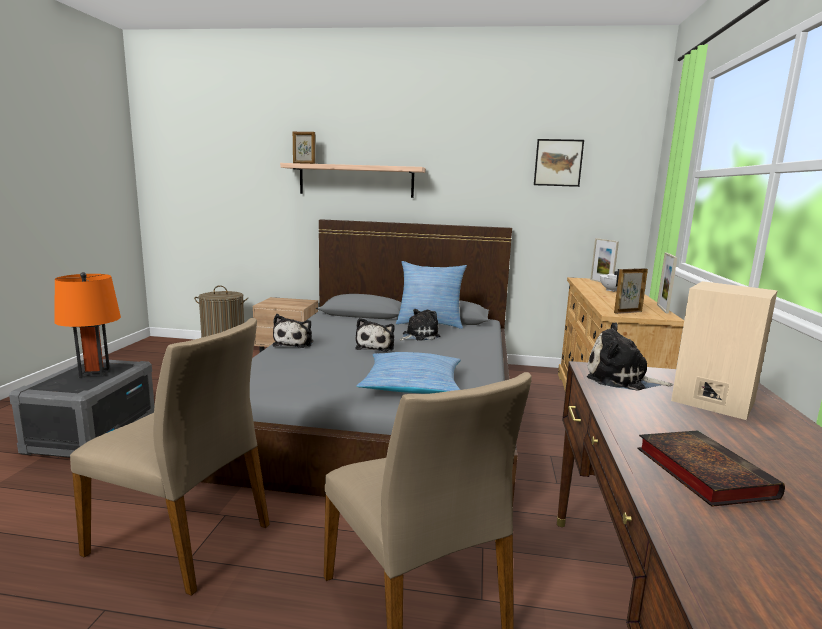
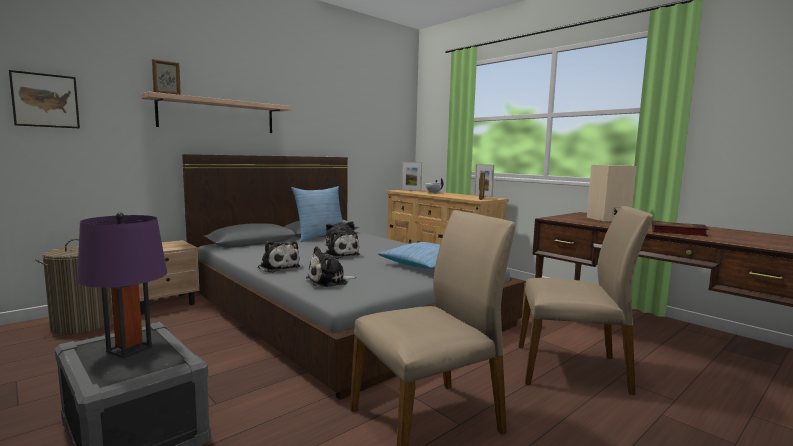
camera: 50 degrees left, 5 degrees down
orange table lamp [55,272,121,378] -> purple table lamp [77,212,167,358]
picture [534,139,584,187] -> picture moved to [9,70,80,128]
plush toy [587,322,673,391] -> plush toy moved to [306,246,357,287]

